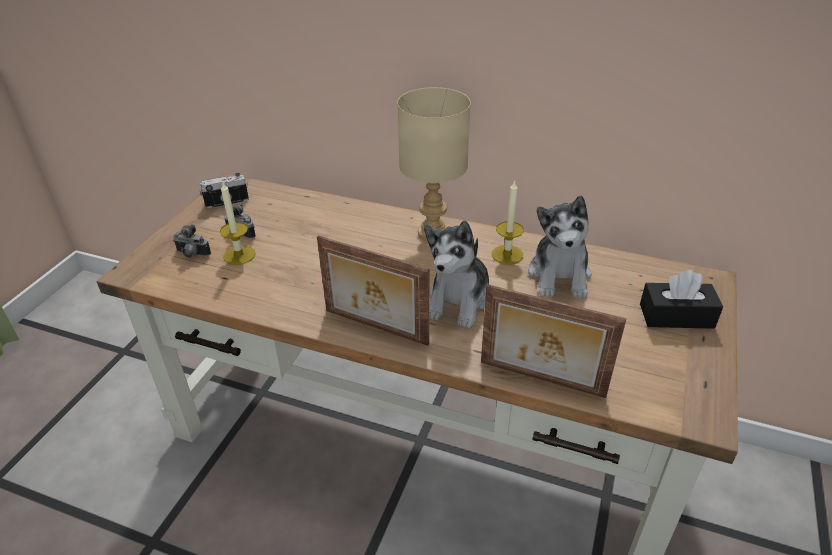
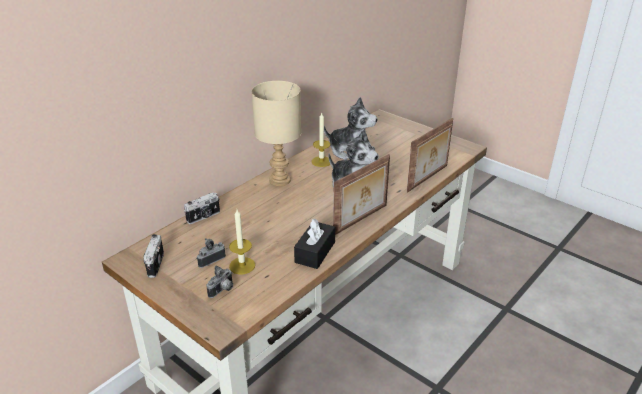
camera: 70 degrees left, 5 degrees down
black tissue box [640,270,723,329] -> black tissue box moved to [294,218,335,269]
none -> camera [184,192,220,224]

